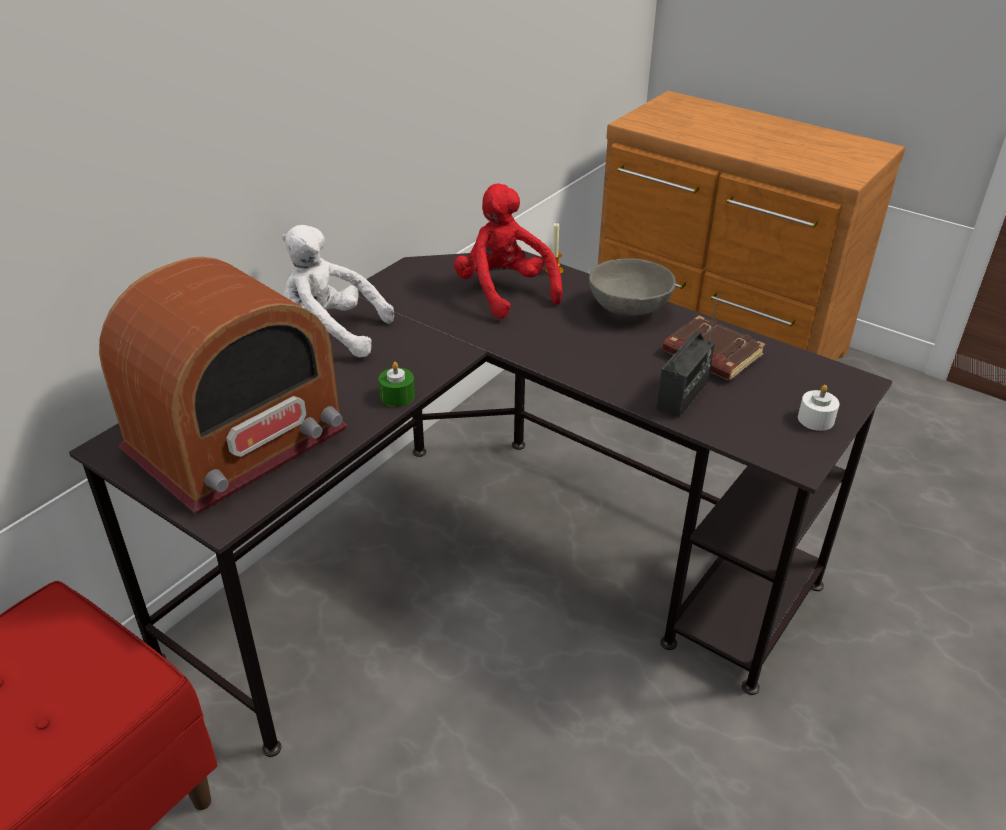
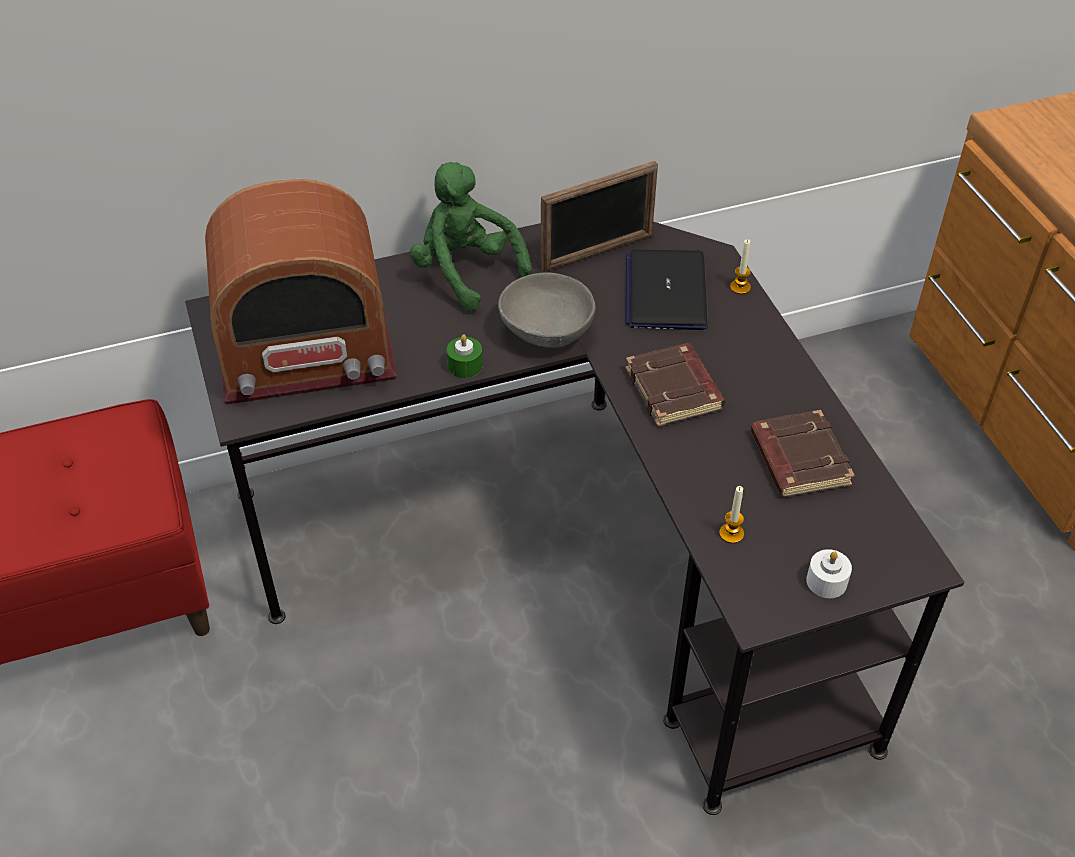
camera: 35 degrees right, 10 degrees up
white plush toy [282,225,394,357] -> green plush toy [410,162,532,312]
red plush toy [454,183,563,319] -> laptop [625,250,708,330]
grey bowl [589,258,676,316] -> grey bowl moved to [498,272,596,348]
radio [656,295,718,418] -> none
none -> picture frame [541,161,658,272]
none -> brown book [625,343,725,426]
none -> candle [719,486,744,544]

